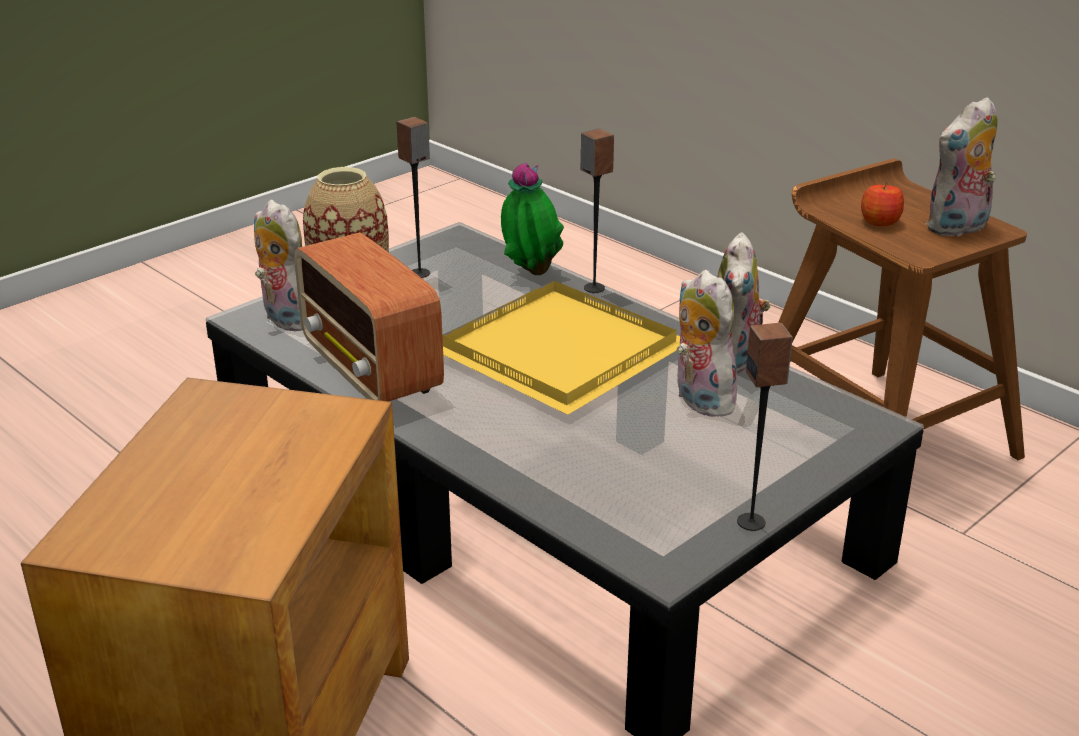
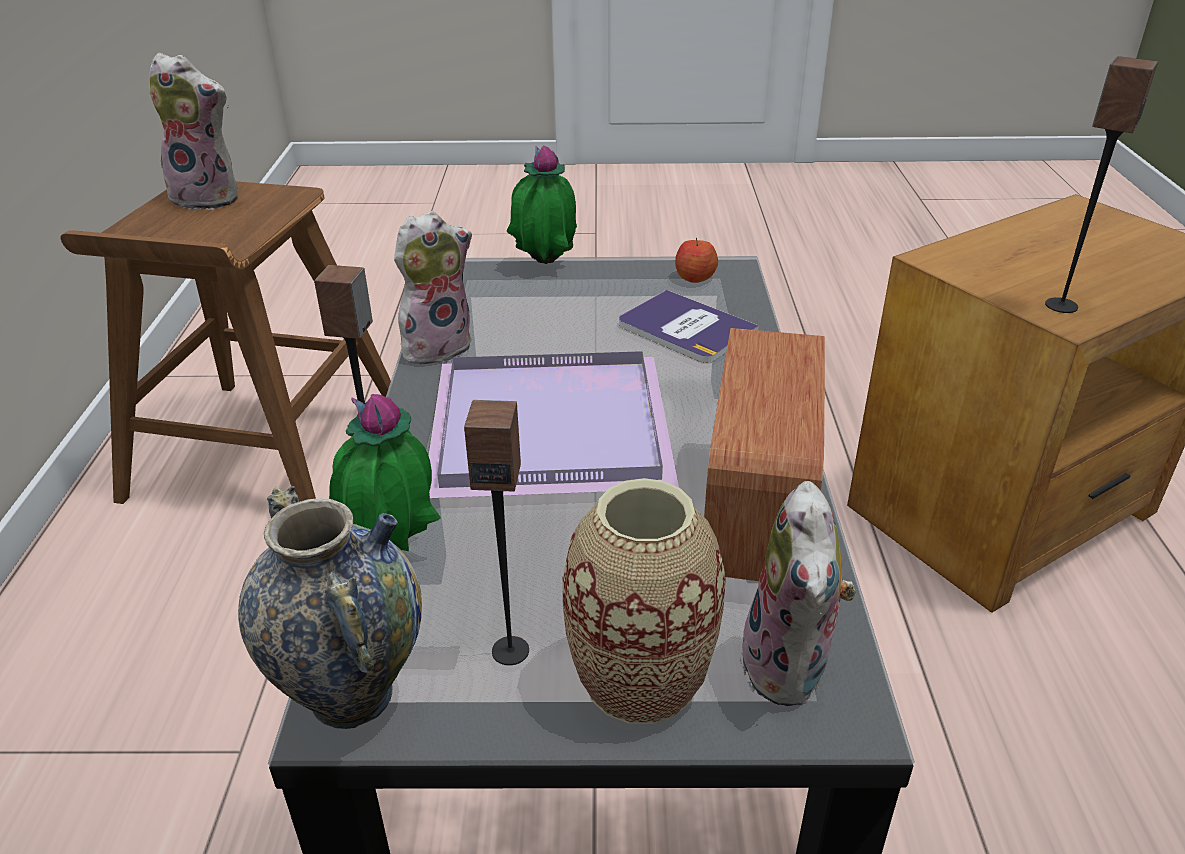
camera: 135 degrees left, 5 degrees up
yellow tray [442,281,680,415] -> purple tray [429,351,679,498]
plush toy [677,270,742,417] -> none
speaker [737,323,793,531] -> speaker moved to [1045,56,1158,313]
apple [861,181,904,226] -> apple moved to [675,238,718,283]
none -> vase [238,486,422,729]
none -> potted plant [506,146,577,264]
none -> book [619,290,759,363]

